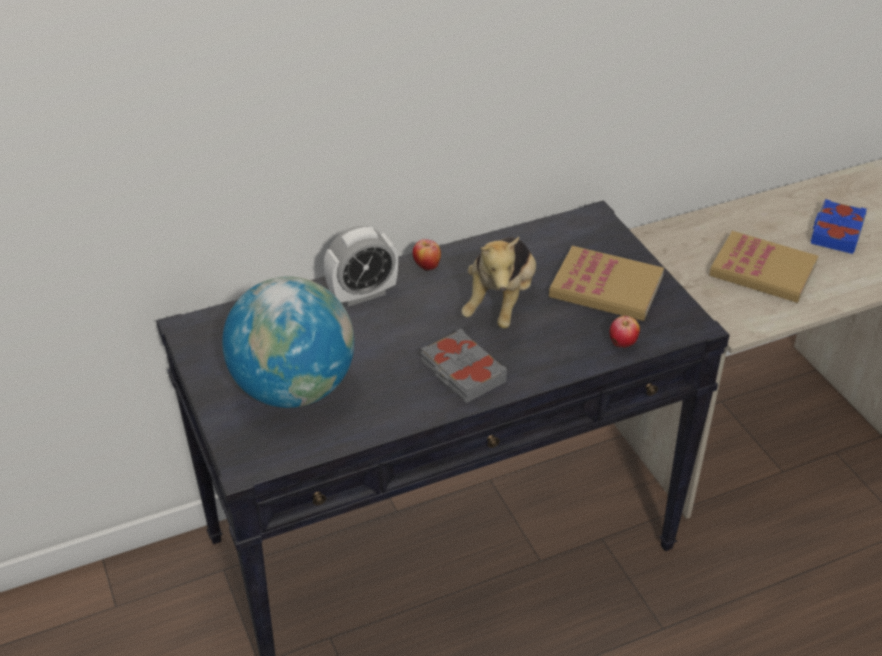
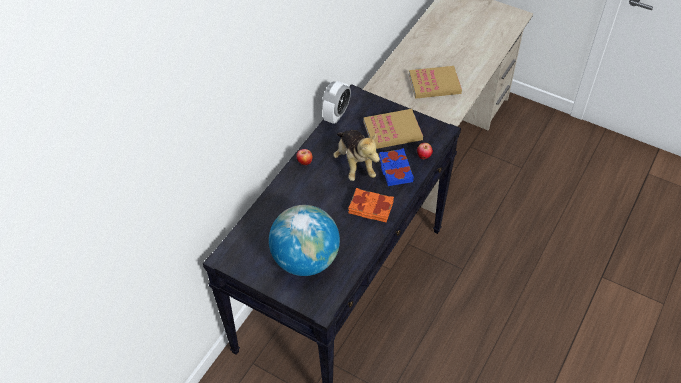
camera: 35 degrees left, 10 degrees up
alarm clock [324,226,398,307] -> alarm clock moved to [321,81,351,124]
grey book [421,329,507,403] -> orange book [349,188,394,222]
blue book [811,199,867,254] -> blue book moved to [379,148,414,186]

